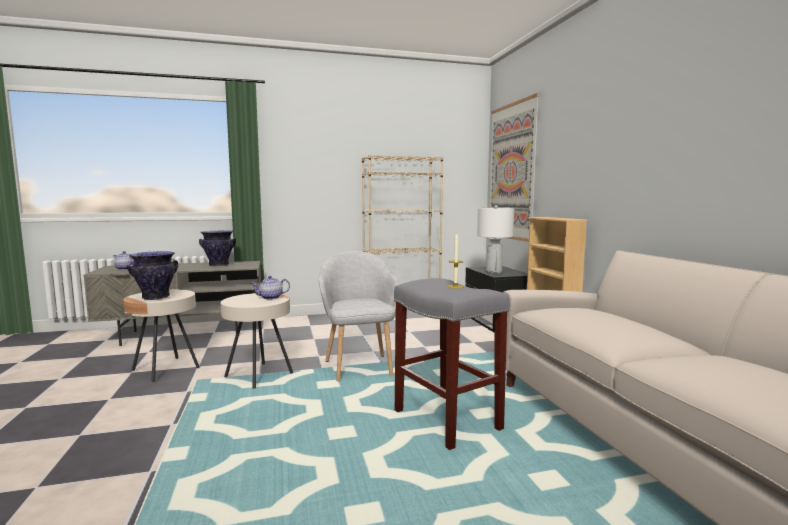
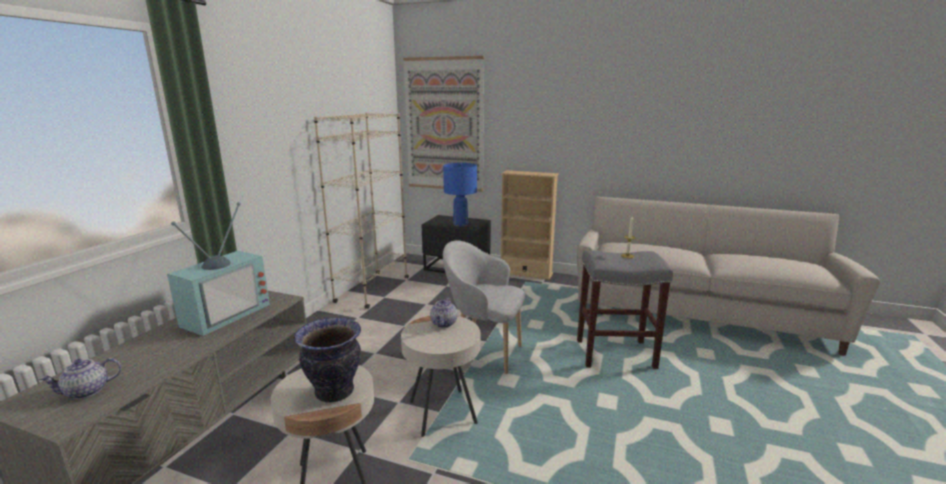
camera: 55 degrees left, 10 degrees up
vase [199,230,236,266] -> television [167,202,270,336]
white table lamp [477,205,514,274] -> blue table lamp [443,163,477,227]

